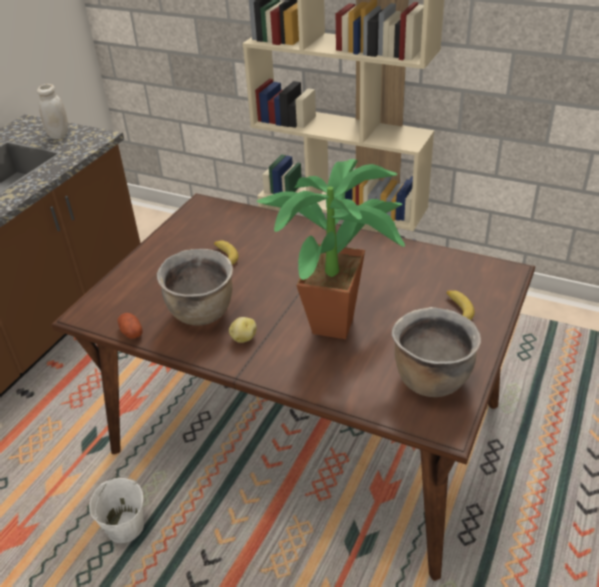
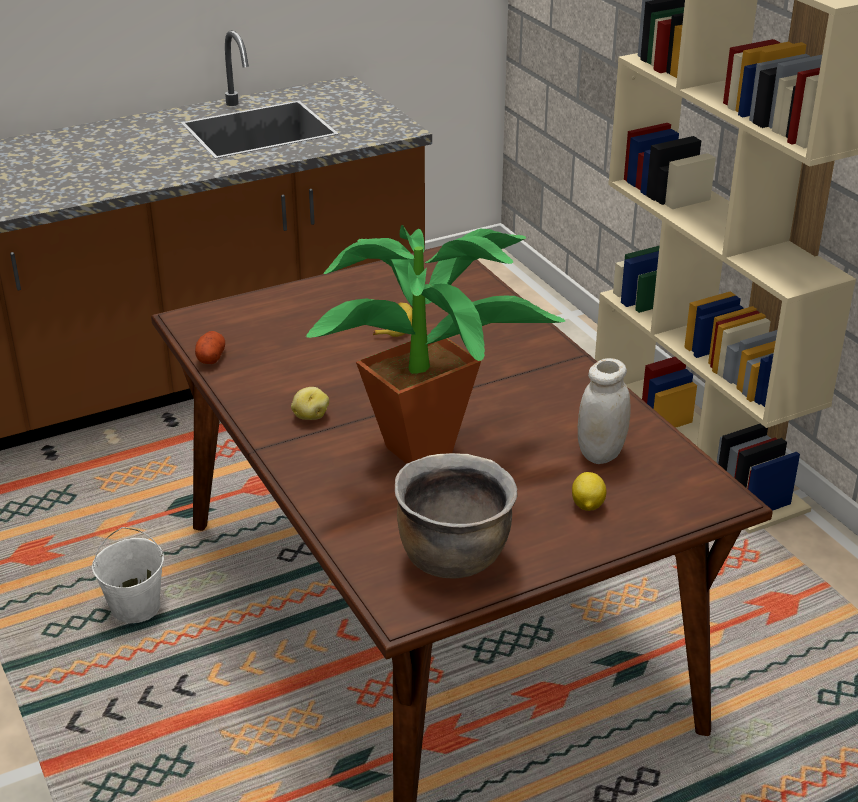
camera: 35 degrees right, 5 degrees down
white jar [37,84,68,139] -> white jar moved to [578,358,631,464]
brown cooking pot [157,249,233,326] -> none
banana [446,290,475,320] -> lemon [572,472,606,511]

